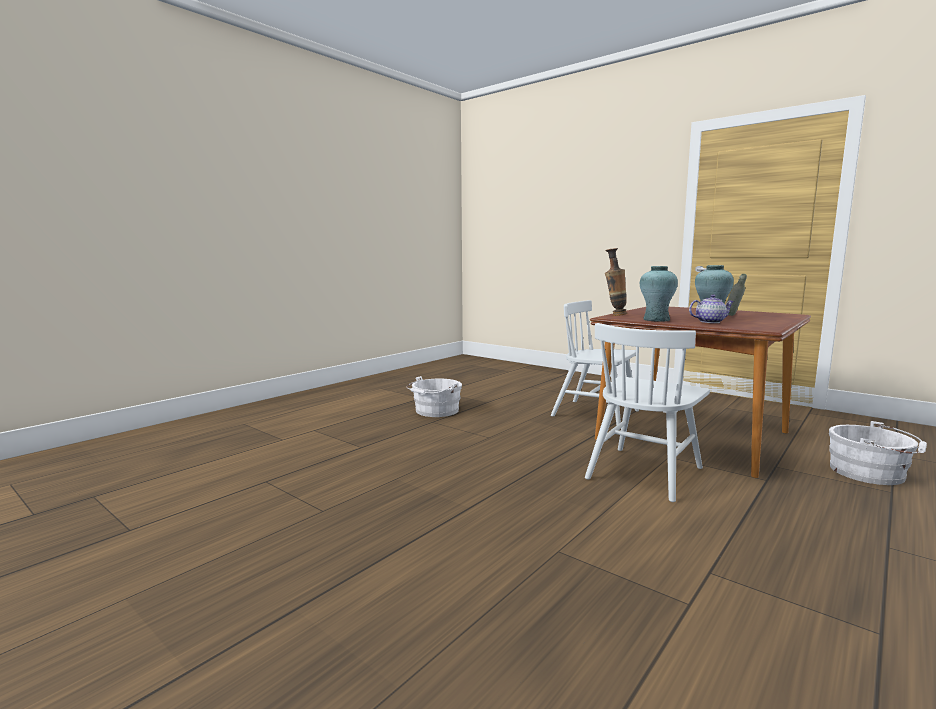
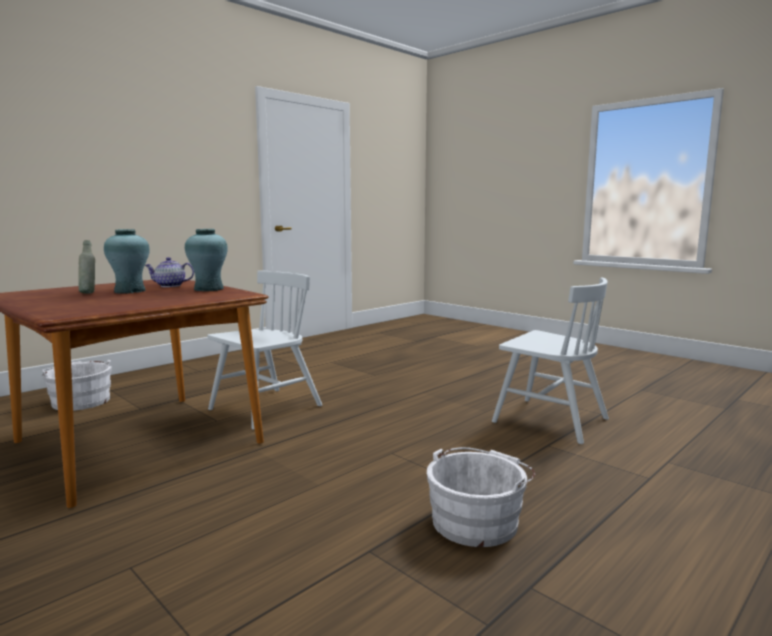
camera: 175 degrees left, 0 degrees up
white chair [551,300,639,426] -> white chair moved to [492,278,609,444]
vase [605,248,627,316] -> none

